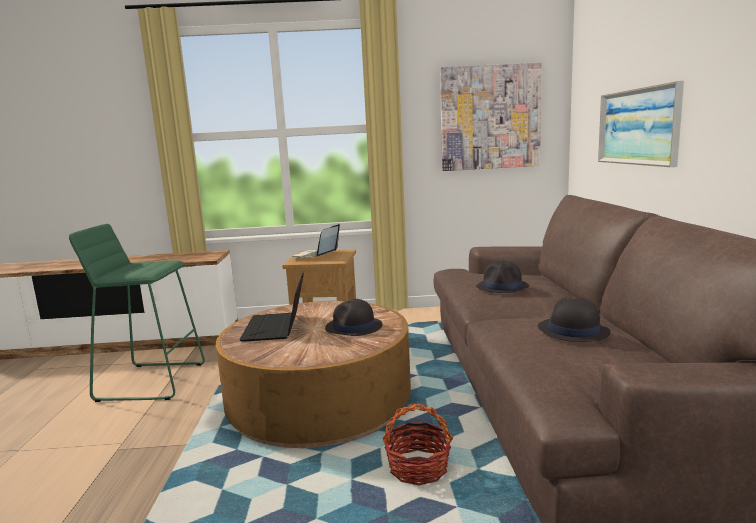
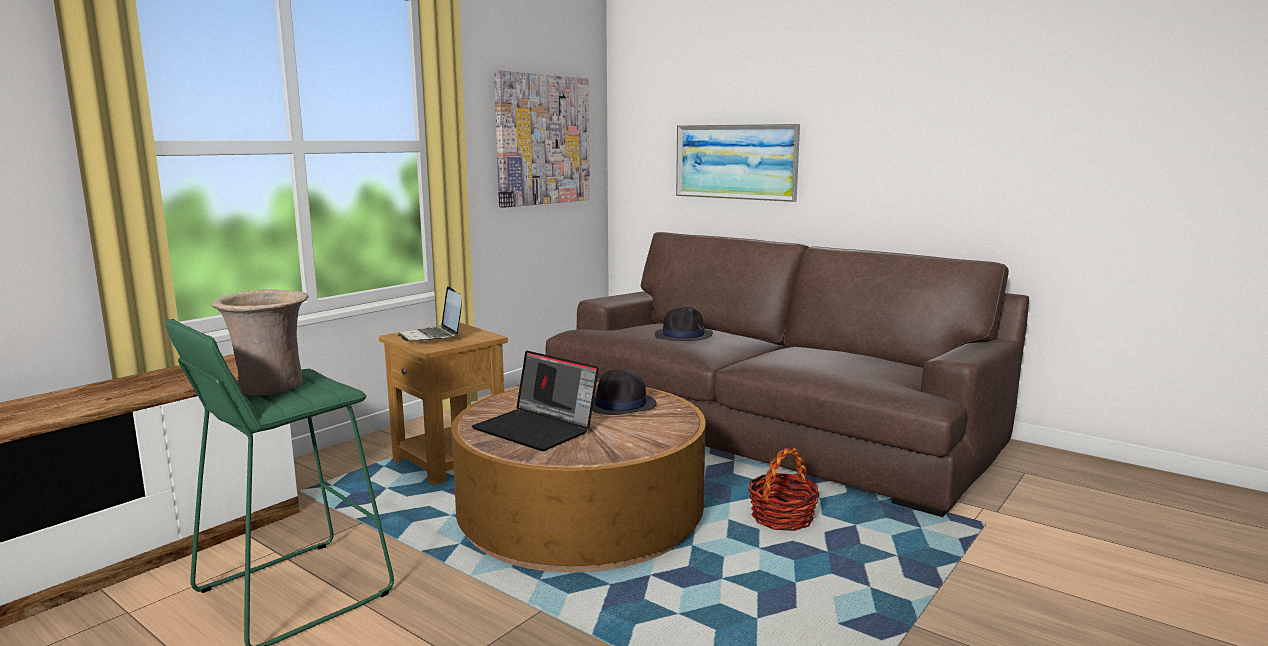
camera: 50 degrees left, 0 degrees up
black hat [538,297,611,342] -> none
none -> beige vase [211,289,309,395]

